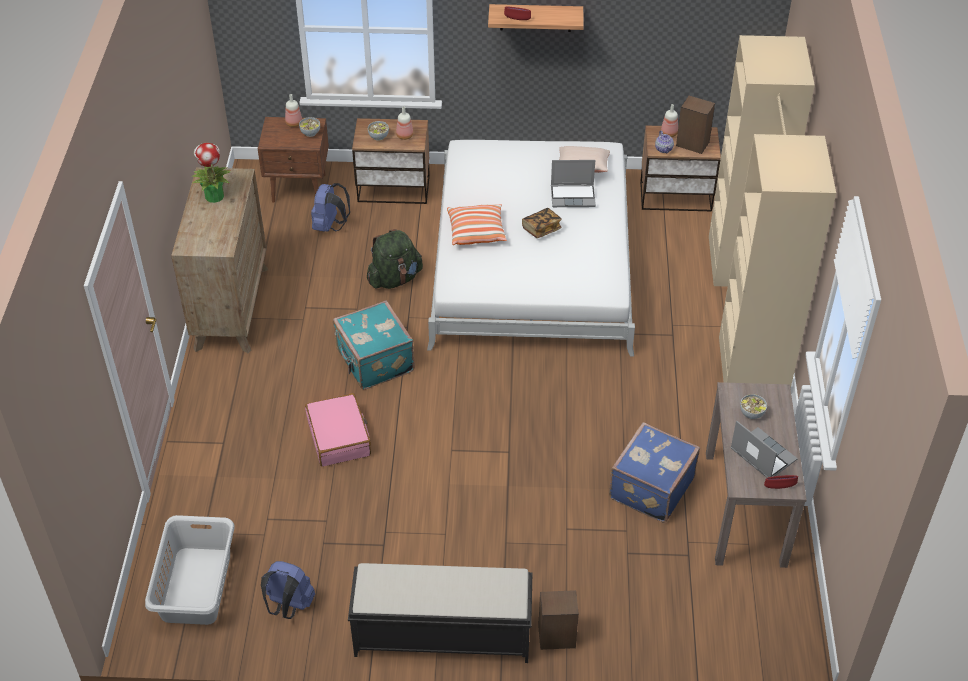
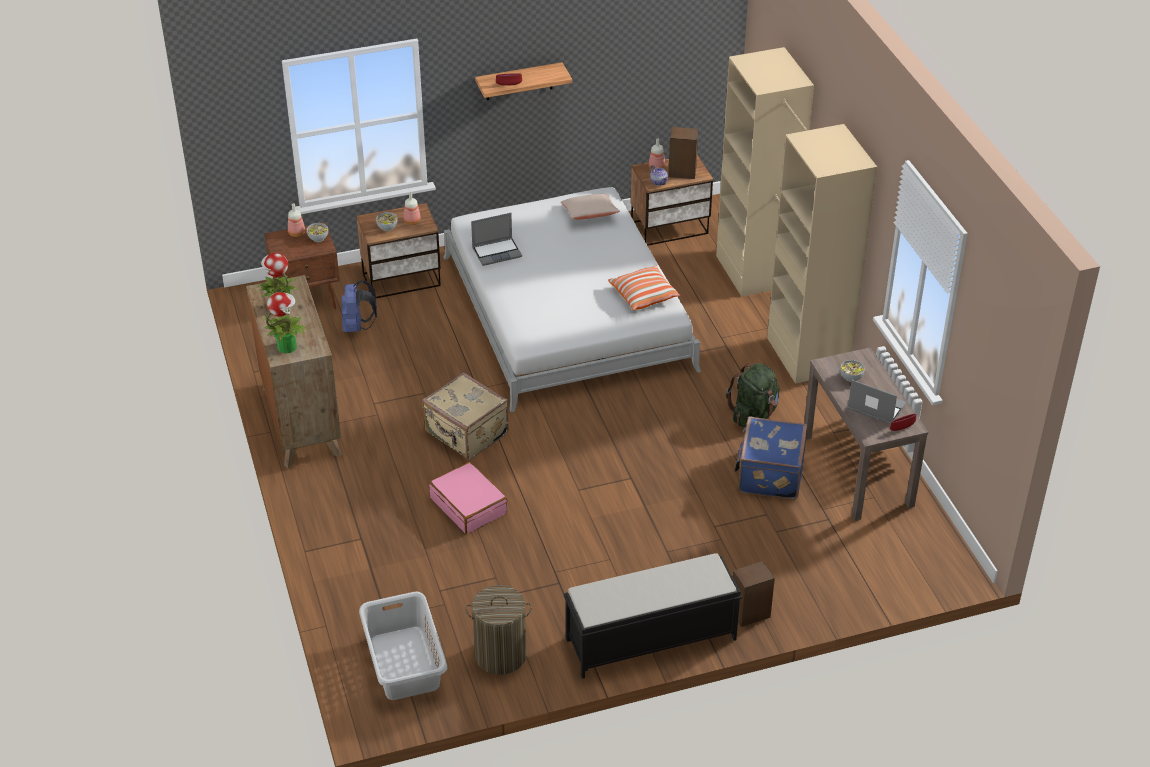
camera: 20 degrees left, 5 degrees down
blue backpack [261,561,315,619] -> laundry basket [465,585,532,675]
turquoise suitcase [333,300,415,389] -> beige suitcase [422,372,509,460]
green backpack [367,229,423,289] -> green backpack moved to [726,363,779,428]
pillow [447,204,507,245] -> pillow moved to [608,266,680,311]
book [522,208,562,238] -> none
laptop [551,160,596,207] -> laptop moved to [471,213,522,266]
none -> potted plant [264,292,307,353]

